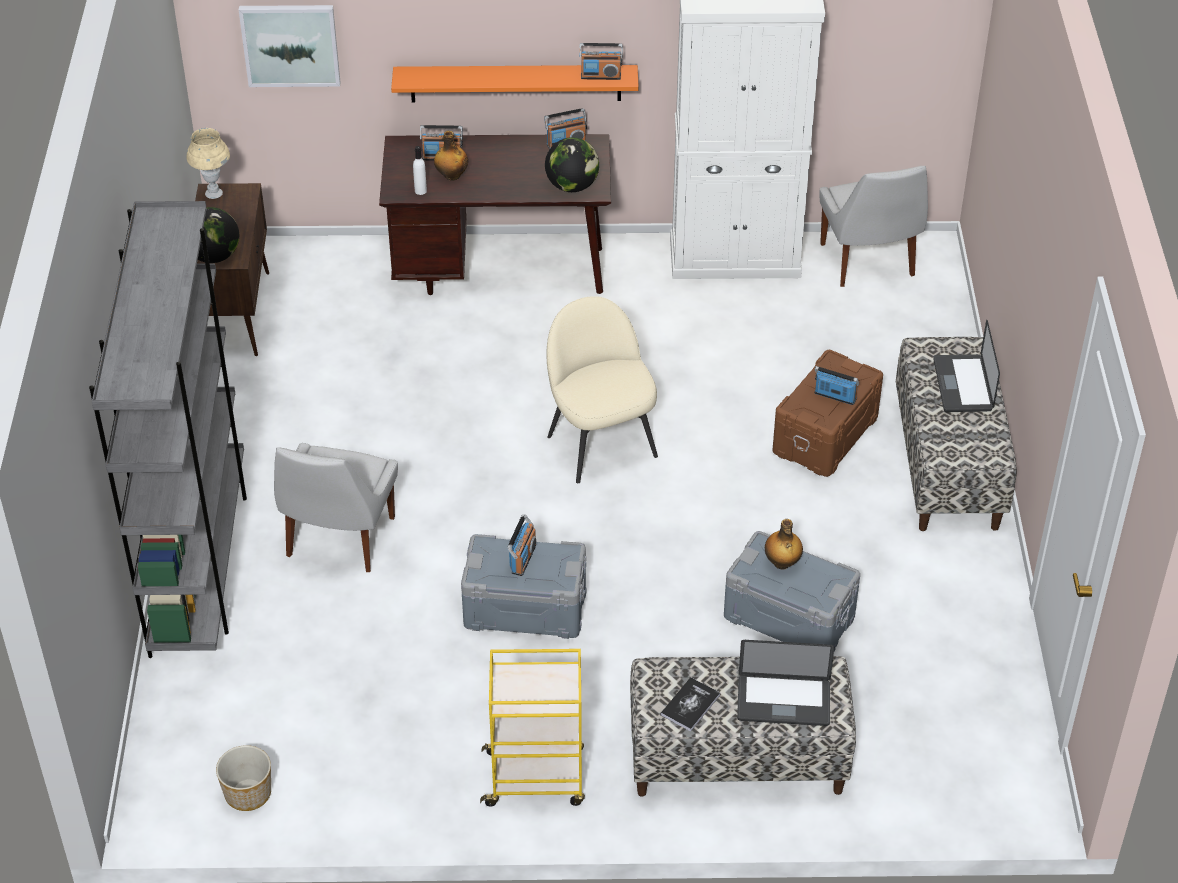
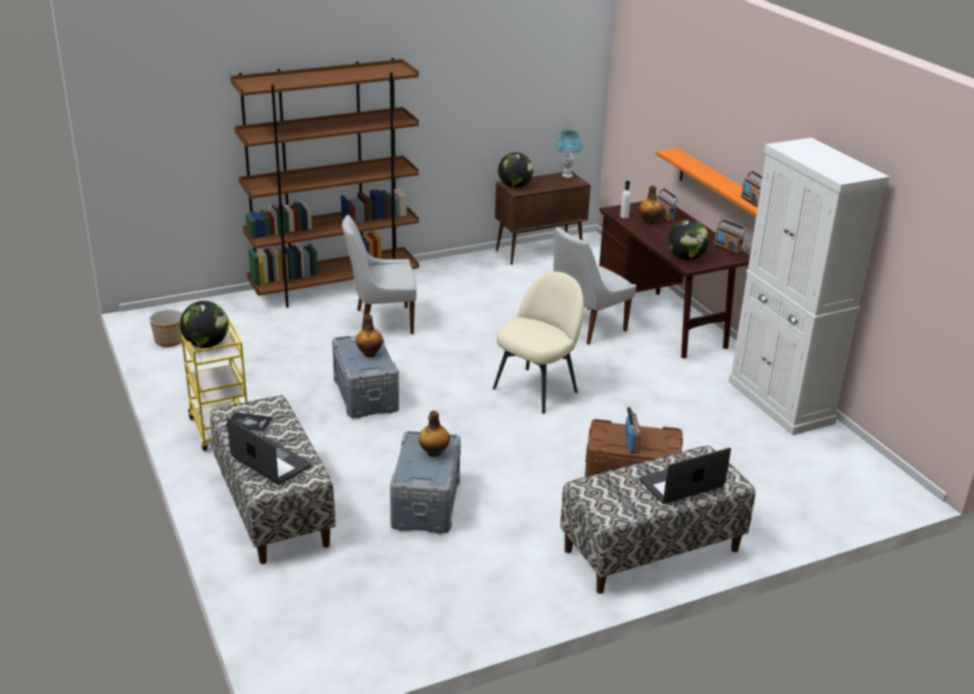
camera: 65 degrees right, 15 degrees down
grey bookcase [89,201,247,658] -> brown bookcase [230,58,419,308]
beige table lamp [187,128,230,199] -> blue table lamp [555,129,583,178]
picture [239,5,340,87] -> none
radio [507,514,536,576] -> bottle [356,314,383,357]
laptop [737,640,834,726] -> laptop turned 150 degrees clockwise [227,418,311,485]
white chair [819,166,928,287] -> white chair moved to [554,227,636,345]
none -> globe [180,301,229,348]

